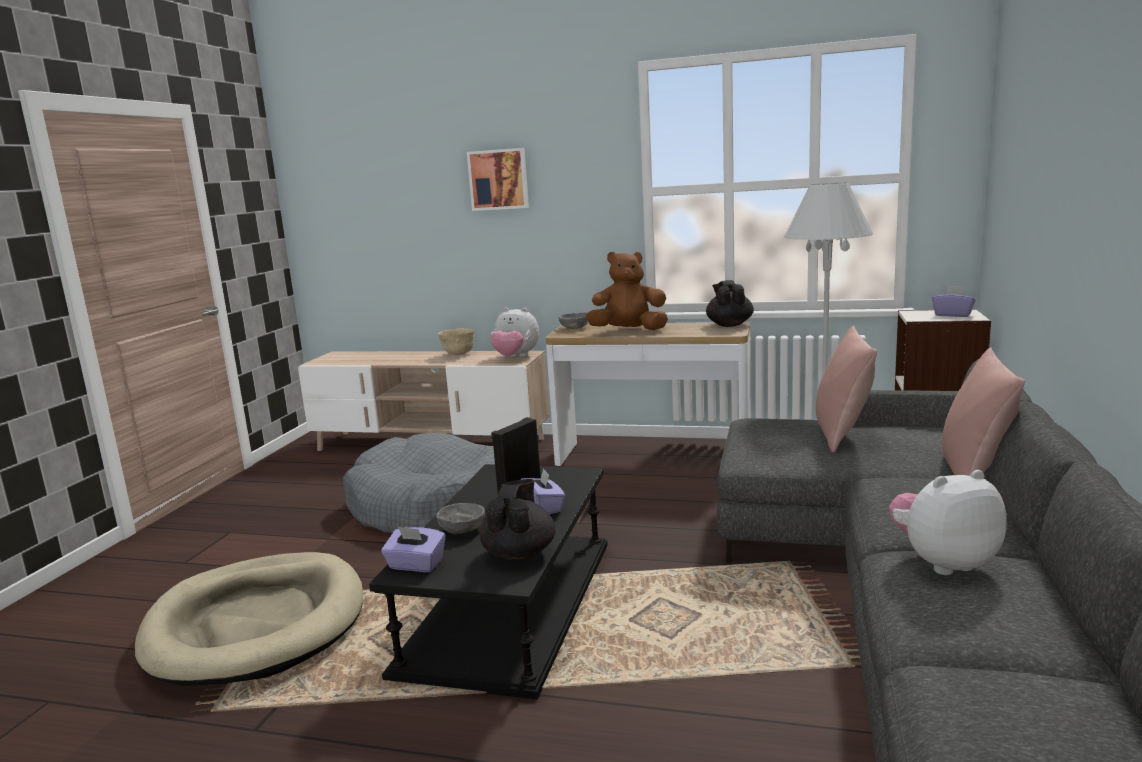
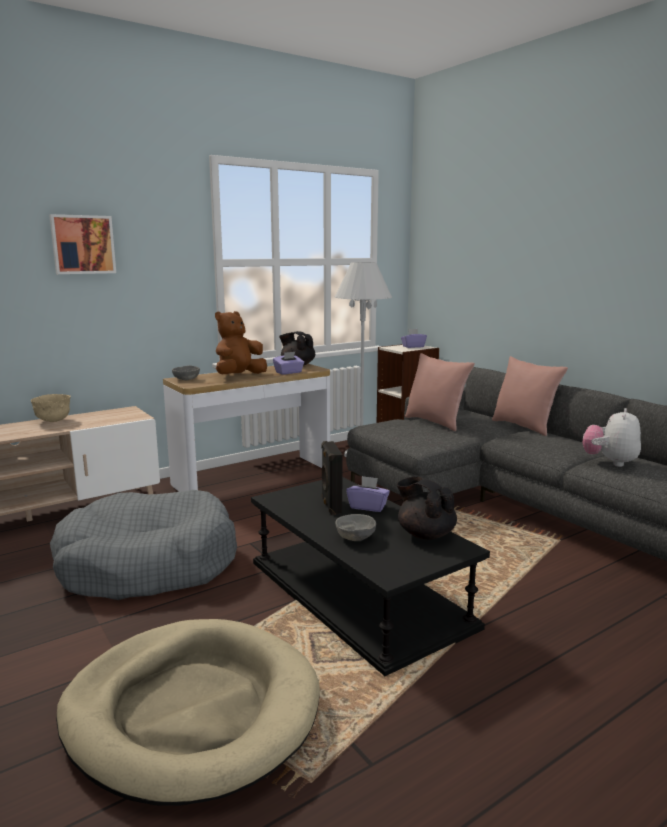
camera: 50 degrees left, 0 degrees up
purple tissue box [381,527,446,572] -> purple tissue box moved to [273,352,304,375]
plush toy [490,307,539,357] -> none

